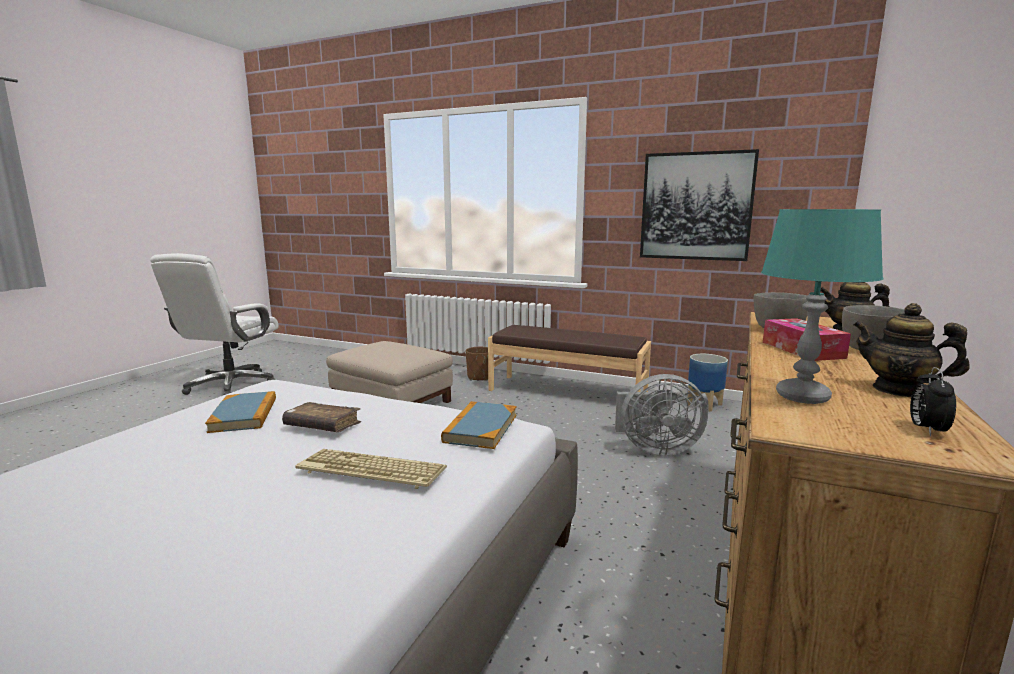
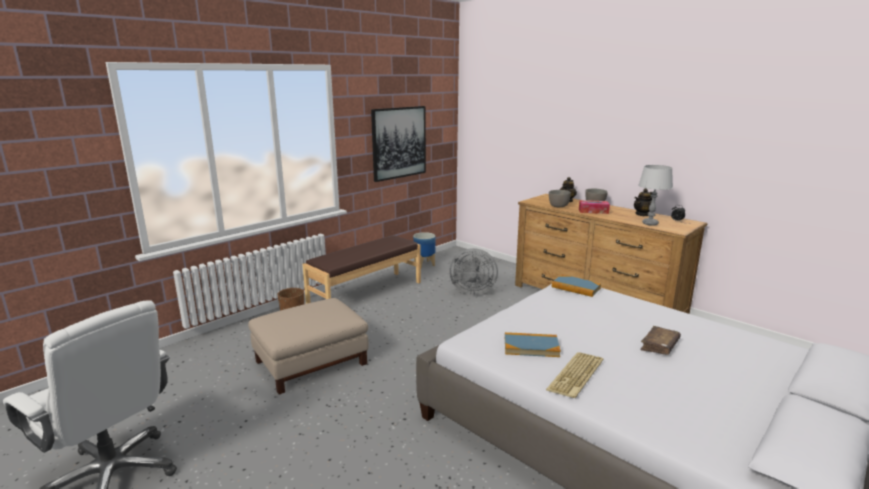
camera: 70 degrees left, 5 degrees up
brown book [282,402,361,432] -> brown book moved to [640,326,681,355]
keyboard [296,449,447,489] -> keyboard moved to [546,352,603,398]
grey fan [615,374,708,456] -> grey fan turned 75 degrees clockwise [449,248,498,295]
turquoise table lamp [761,209,883,404] -> grey table lamp [638,165,673,226]

